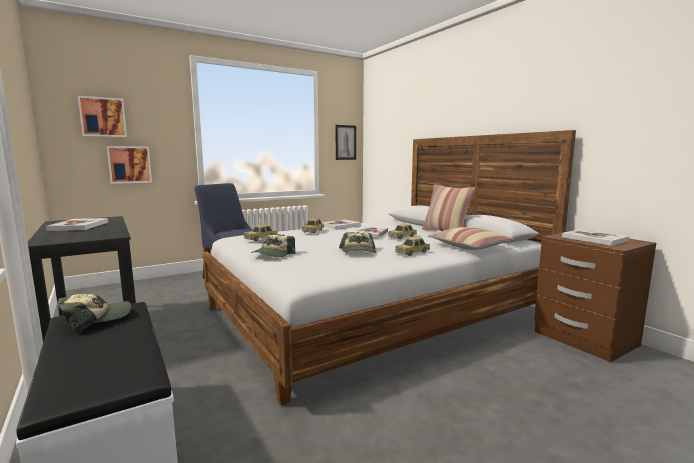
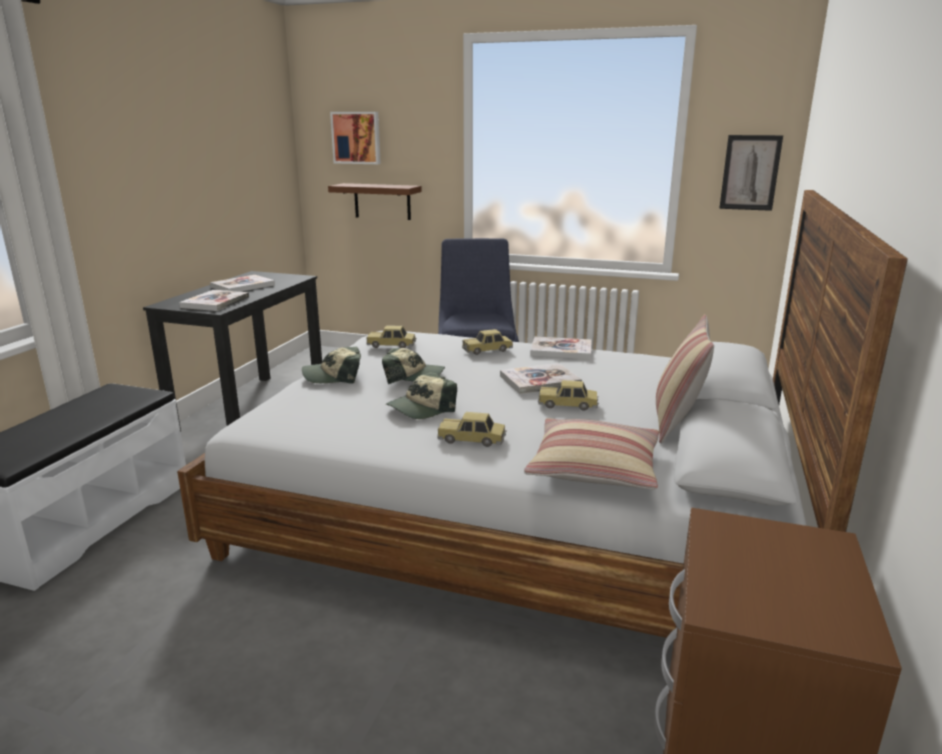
camera: 50 degrees right, 10 degrees up
cap [57,294,131,333] -> cap moved to [382,348,445,384]
picture [107,146,152,184] -> shelf [328,183,422,220]
book [562,229,629,246] -> book moved to [179,290,249,311]

